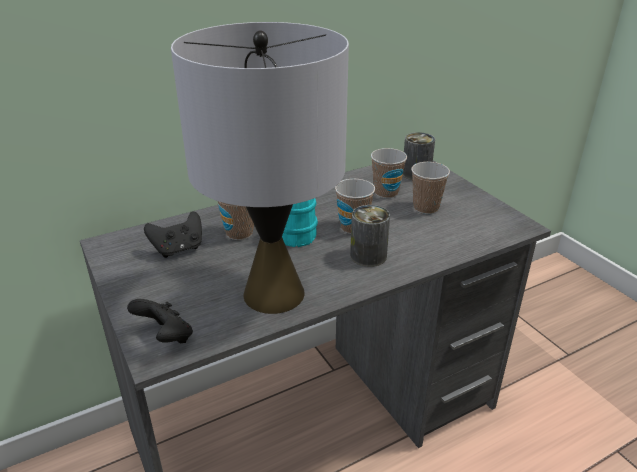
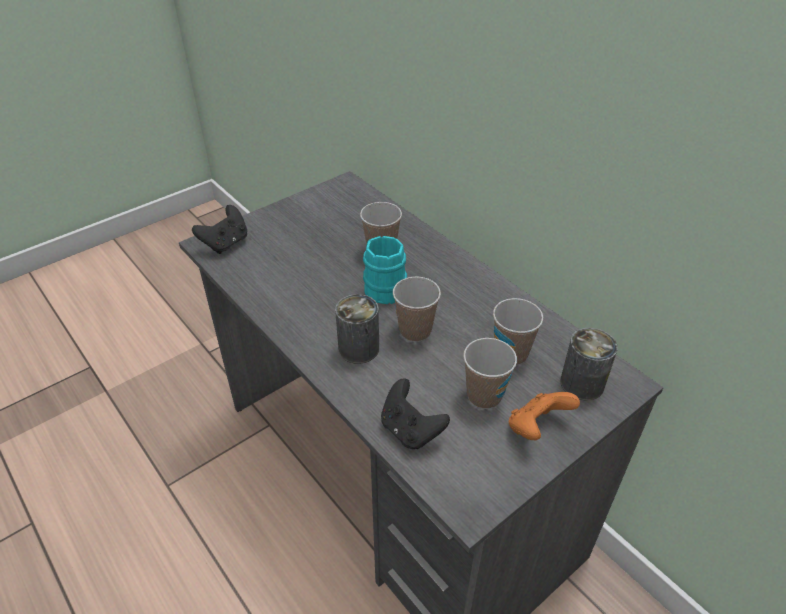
camera: 80 degrees right, 10 degrees up
black game controller [144,211,202,258] -> black game controller moved to [381,378,450,449]
grey table lamp [171,22,349,314] -> none
none -> orange game controller [509,392,580,440]

